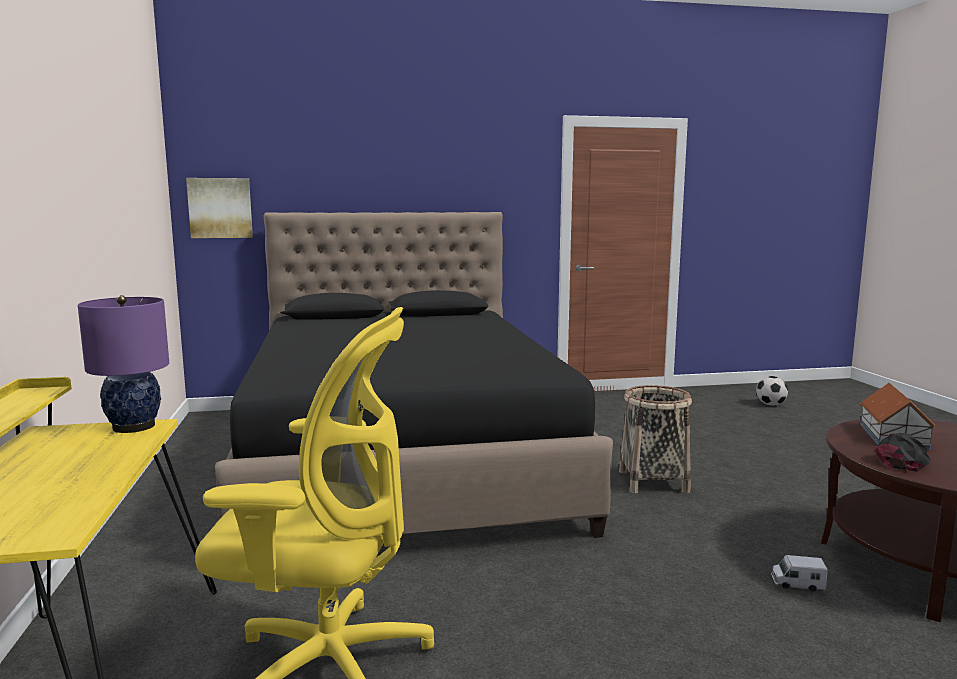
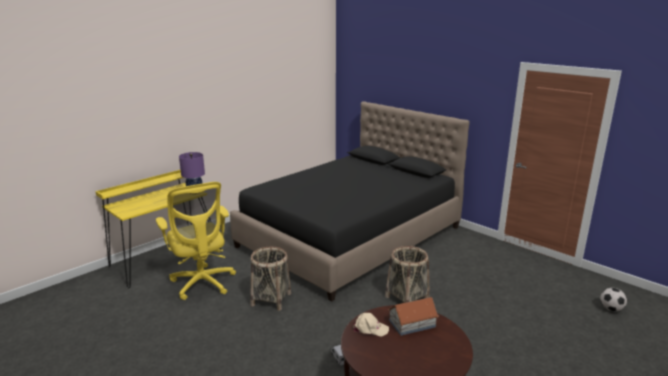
camera: 55 degrees right, 10 degrees up
picture [186,178,253,238] -> none
black cap [875,433,932,471] -> beige cap [353,313,389,336]
none -> basket [250,247,291,311]

